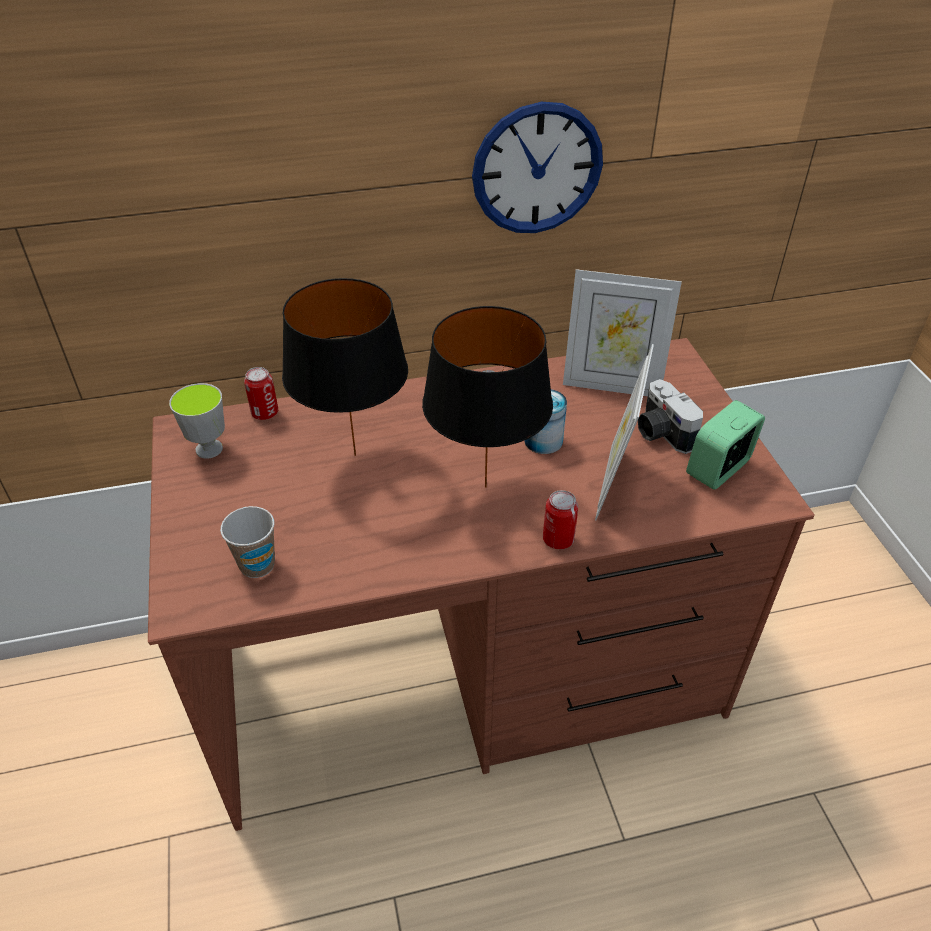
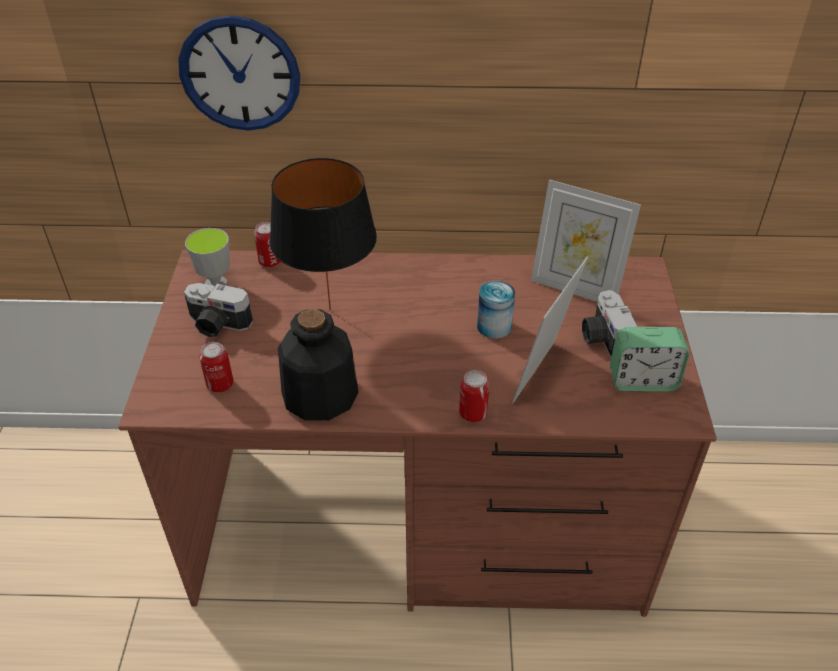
camera: 15 degrees right, 0 degrees up
cup [220,506,275,578] -> can [199,342,233,393]
black table lamp [422,306,553,488] -> none
wall clock [472,102,603,233] -> wall clock moved to [178,15,300,131]
alarm clock [686,400,765,490] -> alarm clock turned 150 degrees counterclockwise [610,327,689,392]
none -> camera [184,283,253,337]
none -> bottle [278,309,359,420]

